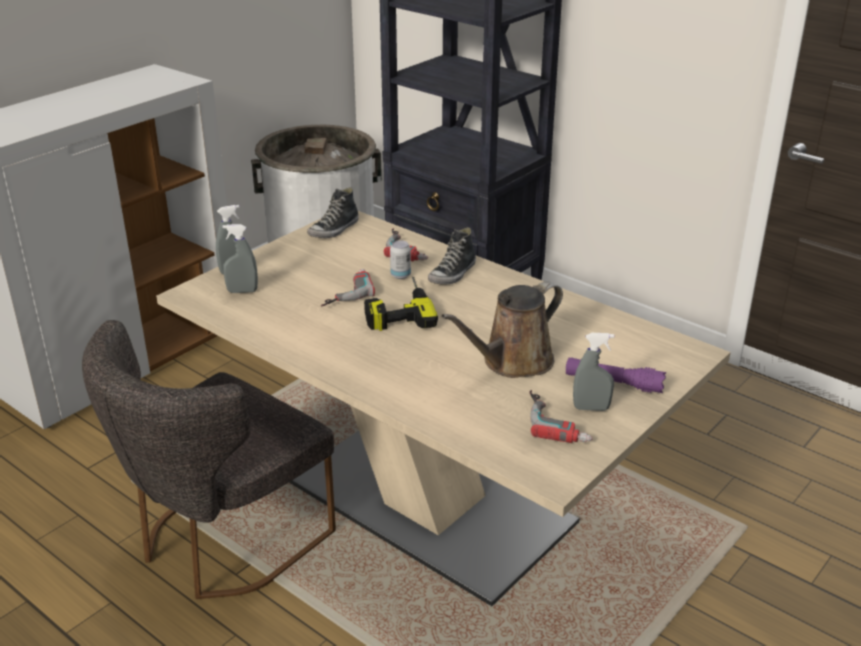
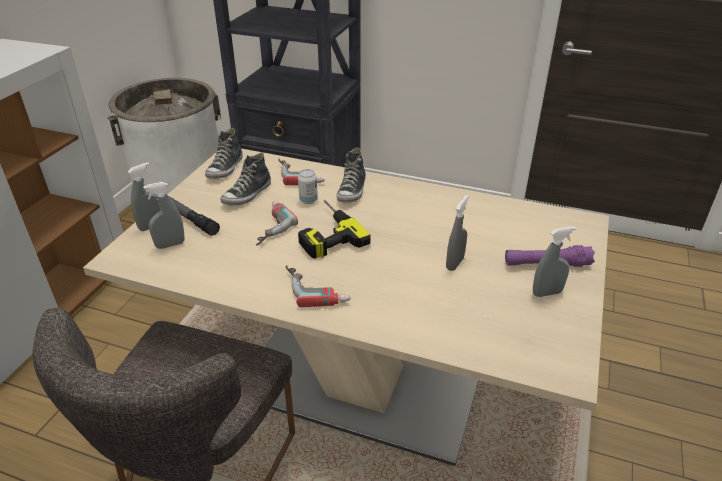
camera: 20 degrees left, 5 degrees up
brown watering can [441,282,563,378] -> grey spray bottle [446,195,469,271]
power drill [529,390,593,443] -> power drill moved to [286,265,351,307]
none -> flashlight [169,196,220,236]
none -> shoe [220,153,271,205]

